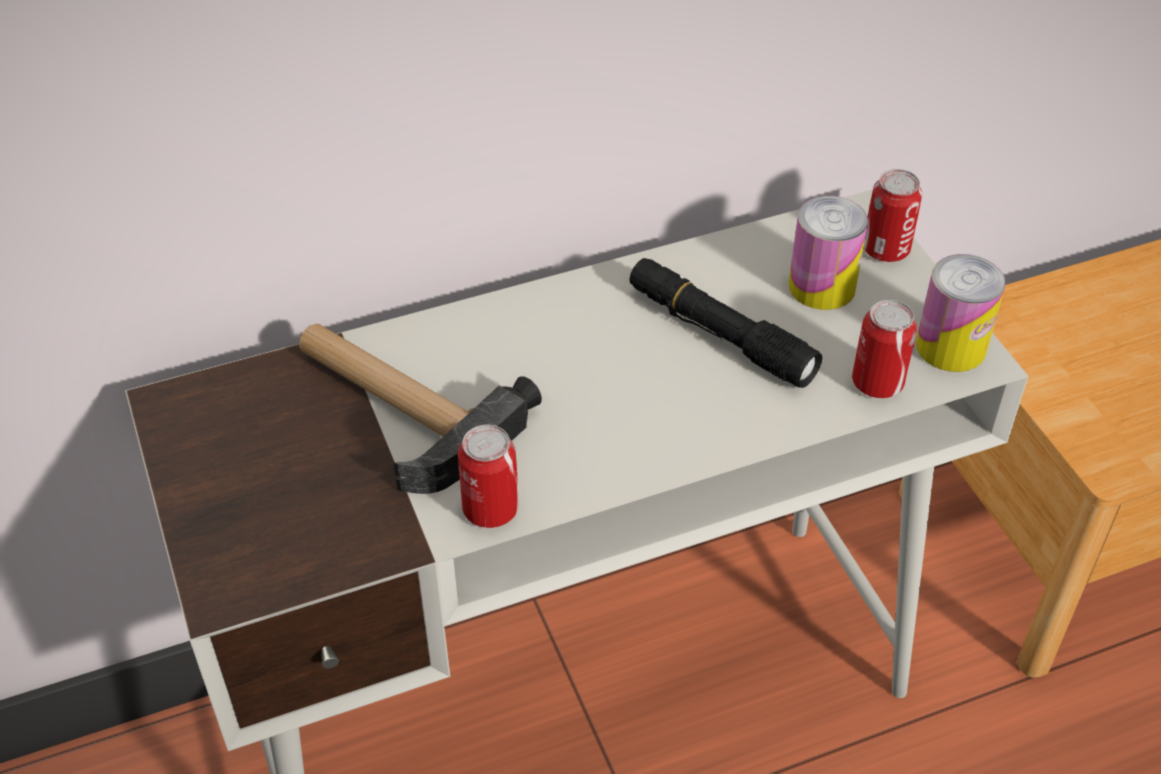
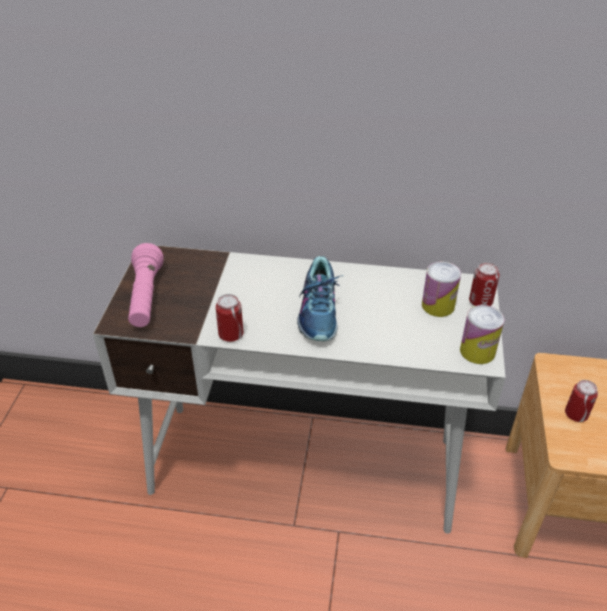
camera: 30 degrees right, 5 degrees down
hammer [299,324,542,494] -> none
black flashlight [629,258,822,388] -> none
can [852,300,917,398] -> can moved to [565,380,598,422]
none -> pink flashlight [128,243,164,327]
none -> shoe [297,256,344,341]

